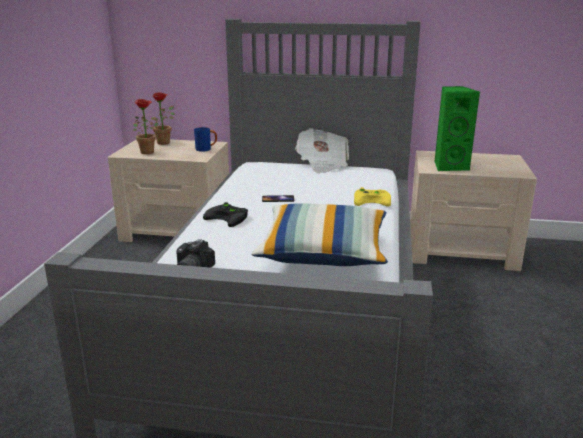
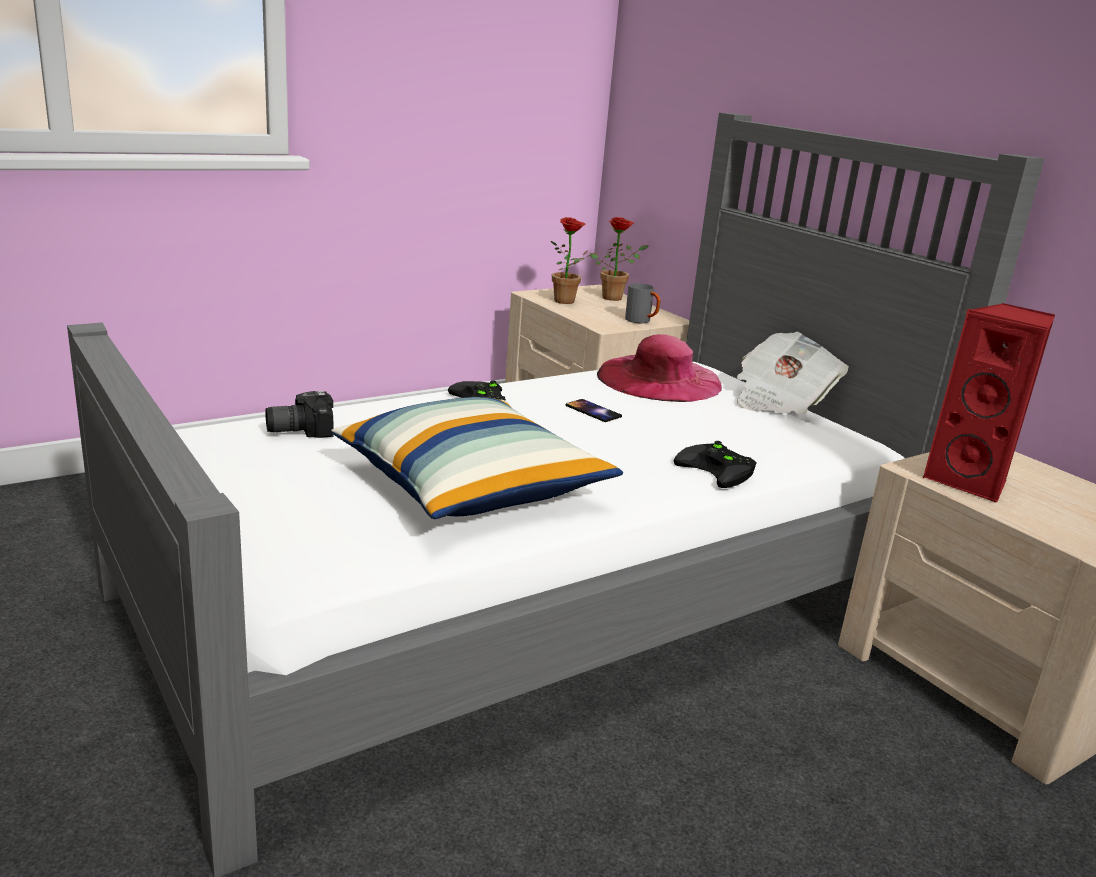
camera: 45 degrees right, 0 degrees up
blue mug [194,127,217,152] -> grey mug [625,283,660,323]
yellow game controller [354,187,391,207] -> black game controller [674,441,757,488]
green speaker [434,86,480,172] -> red speaker [923,303,1055,502]
none -> pink hat [597,334,722,402]

